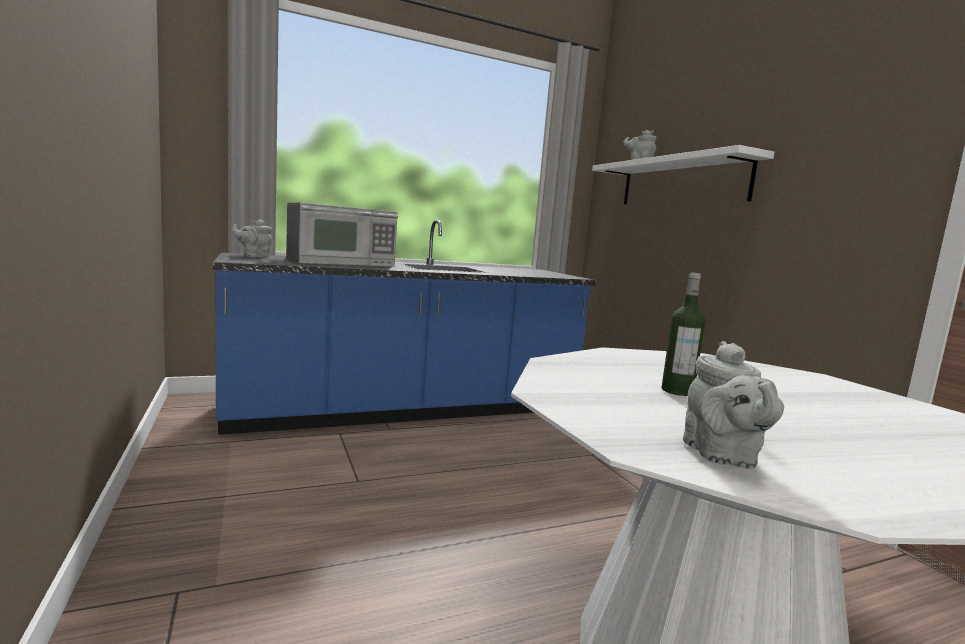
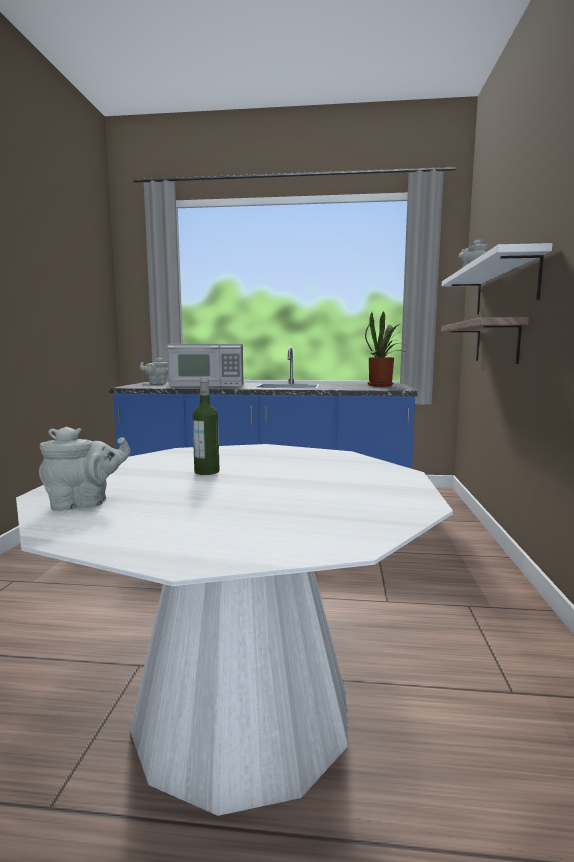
camera: 30 degrees right, 0 degrees up
grey teapot [683,341,784,469] -> grey teapot turned 135 degrees counterclockwise [39,426,131,511]
none -> potted plant [365,311,411,387]
none -> shelf [441,317,529,364]

